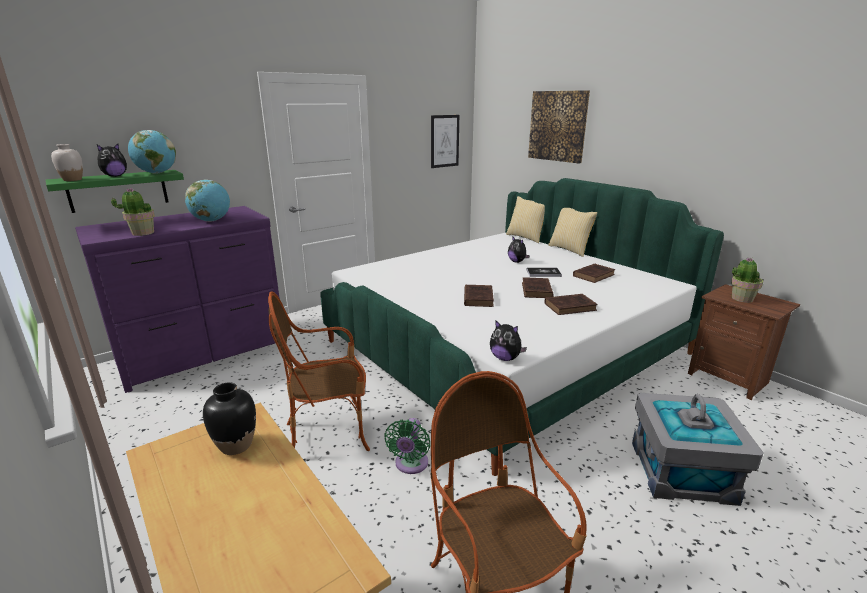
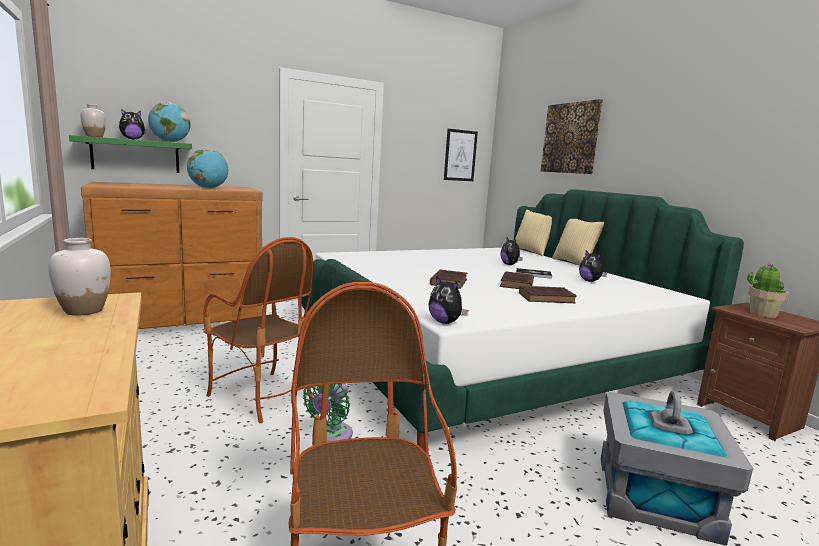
camera: 10 degrees right, 10 degrees down
purple dresser [75,206,280,393] -> brown dresser [81,182,263,329]
potted plant [111,188,155,236] -> none
black vase [203,382,256,455] -> white vase [48,238,111,316]
armchair [268,291,370,451] -> armchair turned 135 degrees counterclockwise [203,237,313,423]
brown book [573,263,615,283] -> plush toy [579,250,607,282]

